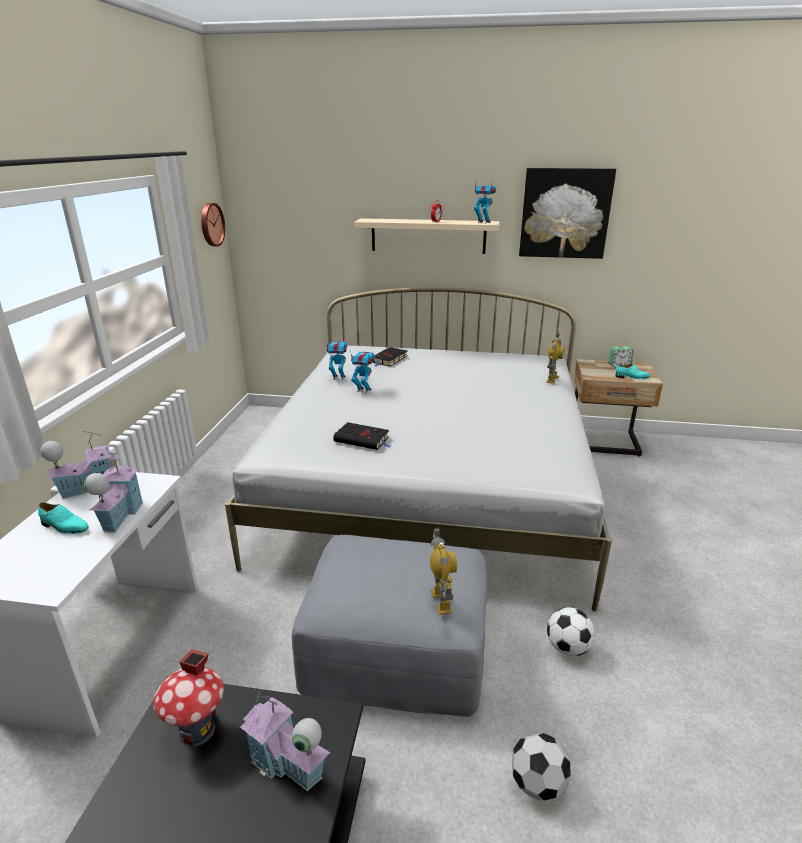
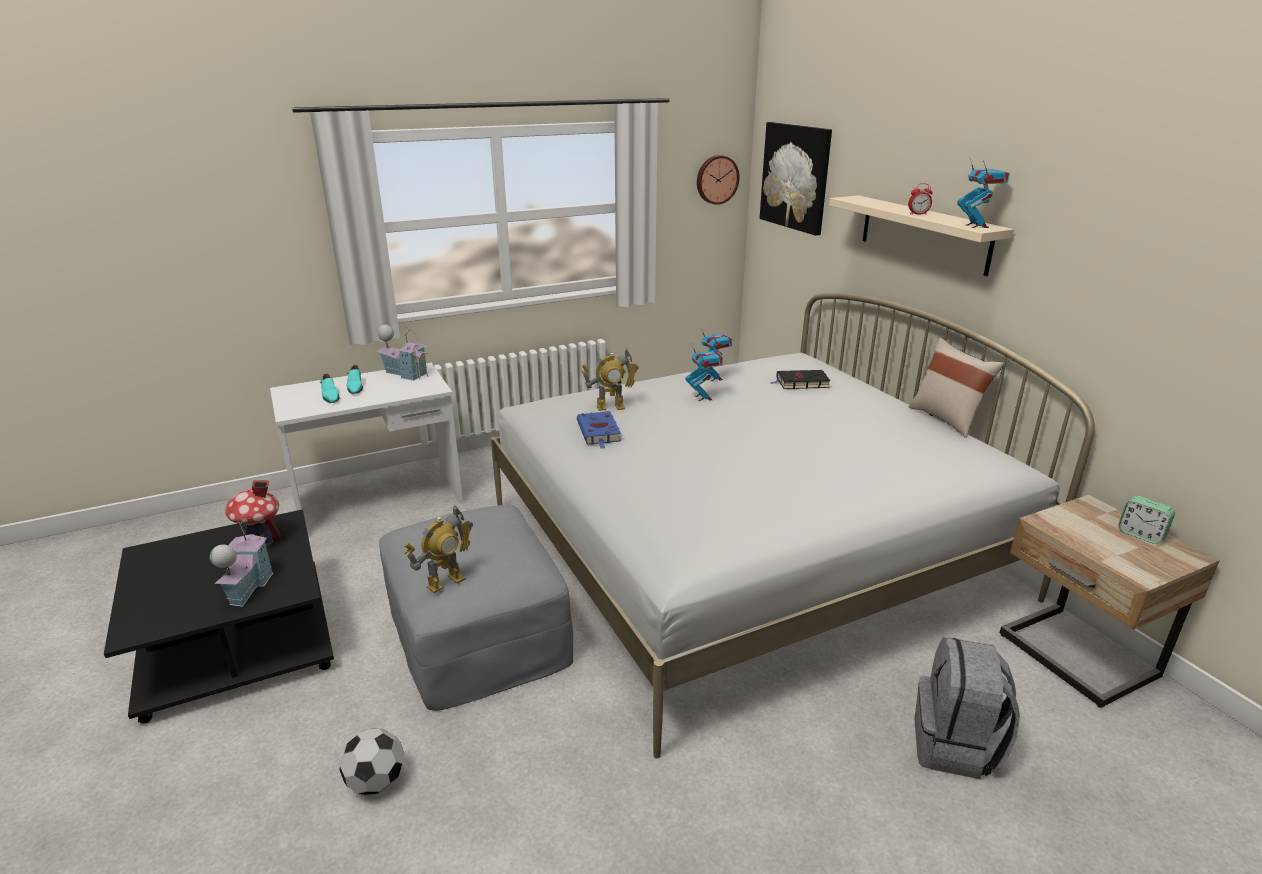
camera: 55 degrees right, 0 degrees up
toy house [84,451,144,533] -> none
black book [333,422,391,450] -> blue book [577,411,621,449]
picture [519,168,616,259] -> picture moved to [760,122,832,236]
toy robot [546,332,564,384] -> toy robot moved to [582,348,639,411]
football [547,607,595,656] -> none
turquoise shoe [615,364,650,379] -> turquoise shoe moved to [320,373,339,403]
none -> beige pillow [909,337,1004,438]
none -> grey backpack [914,637,1020,779]

